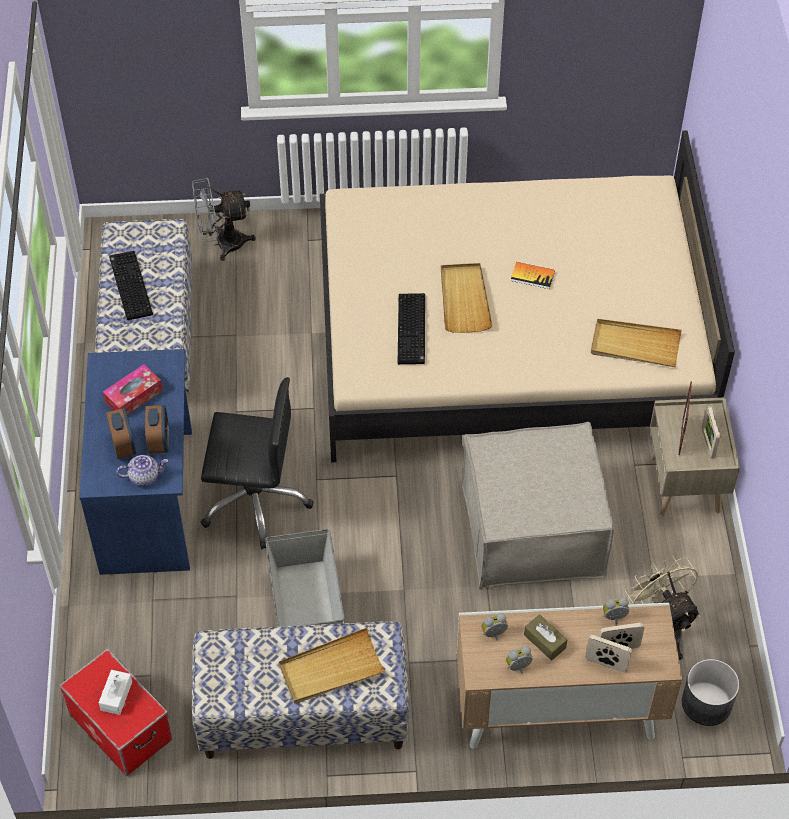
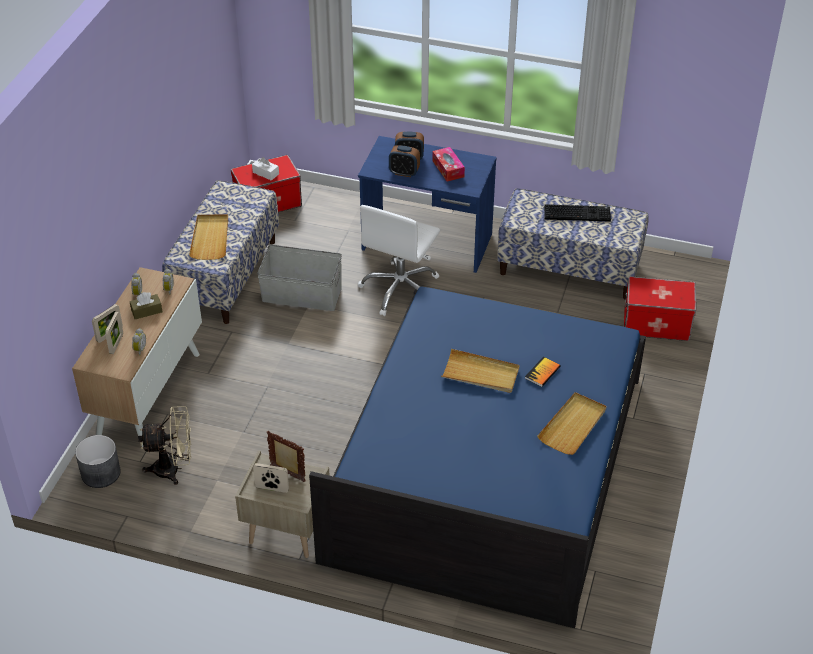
camera: 110 degrees right, 10 degrees down
teapot [116,455,168,486] -> none
grey fan [192,178,256,261] -> storage box [624,276,696,341]
black office chair [201,377,314,549] -> white office chair [358,205,440,316]
beige bed [320,131,735,463] -> blue bed [309,287,646,628]
keyboard [398,293,425,364] -> none
beige ottoman [461,422,614,589] -> none
book [511,262,555,289] -> book moved to [525,357,561,387]
beige tray [591,319,682,367] -> beige tray moved to [537,392,607,455]

